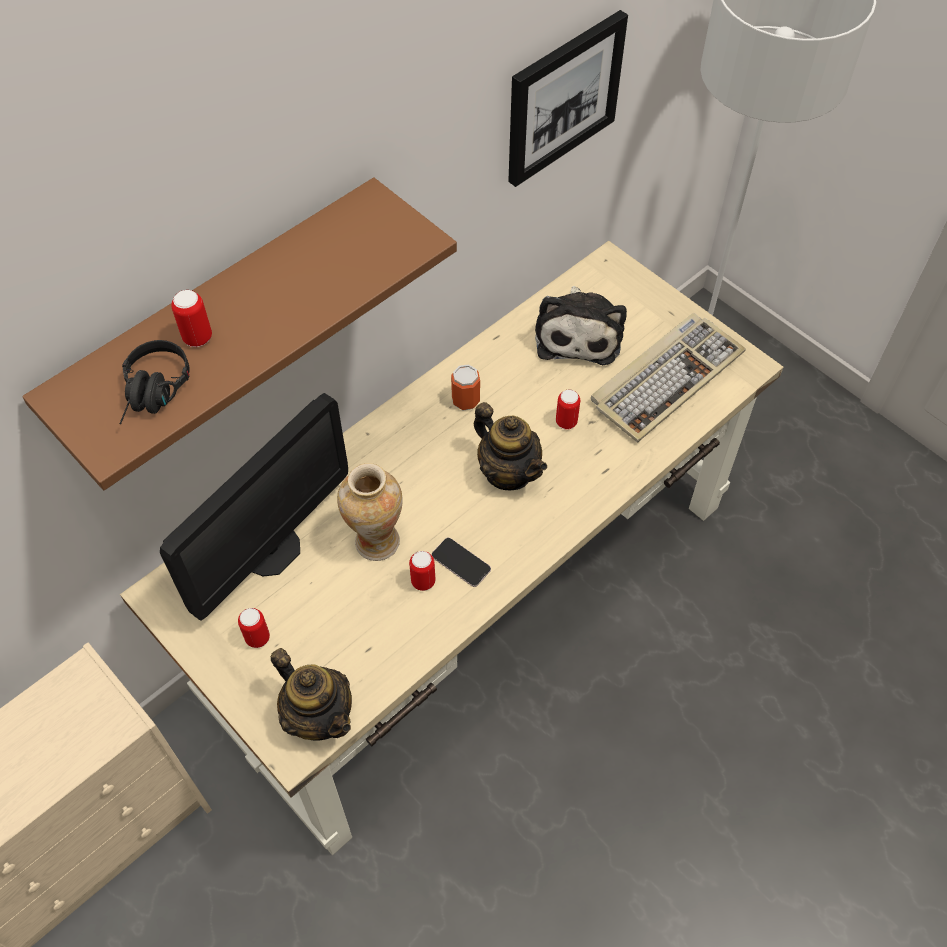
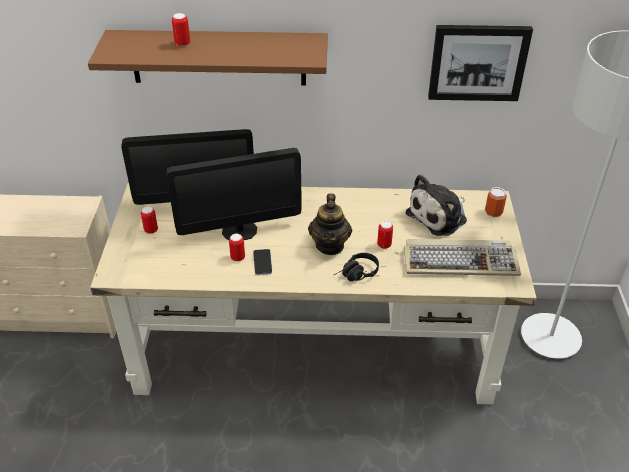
camera: 45 degrees right, 15 degrees down
black headphones [119,340,189,424] -> black headphones moved to [333,253,379,281]
teapot [271,648,352,741] -> none
vase [337,463,402,561] -> monitor [166,148,302,240]
can [451,364,480,410] -> can moved to [485,187,507,217]

